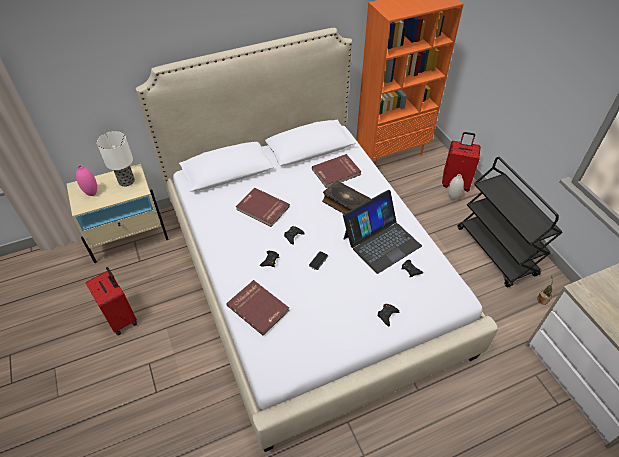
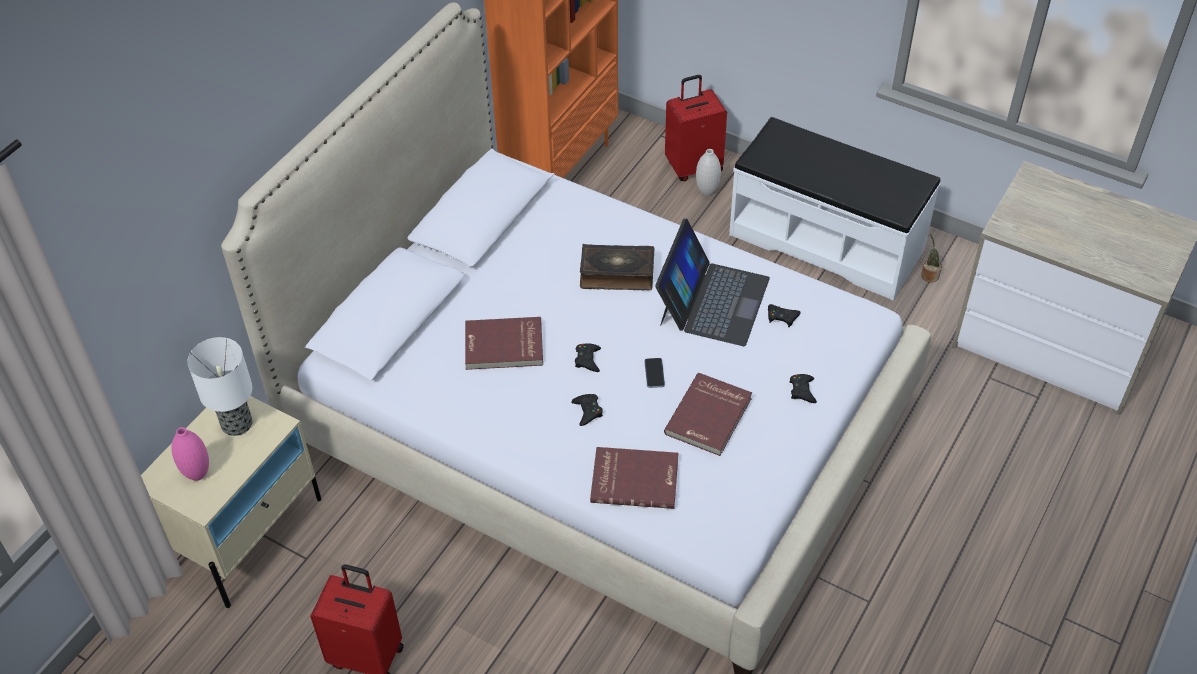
camera: 35 degrees left, 0 degrees up
red book [312,154,362,188] -> red book moved to [664,373,752,456]
black cart [458,157,563,288] -> white bench [729,117,940,300]

